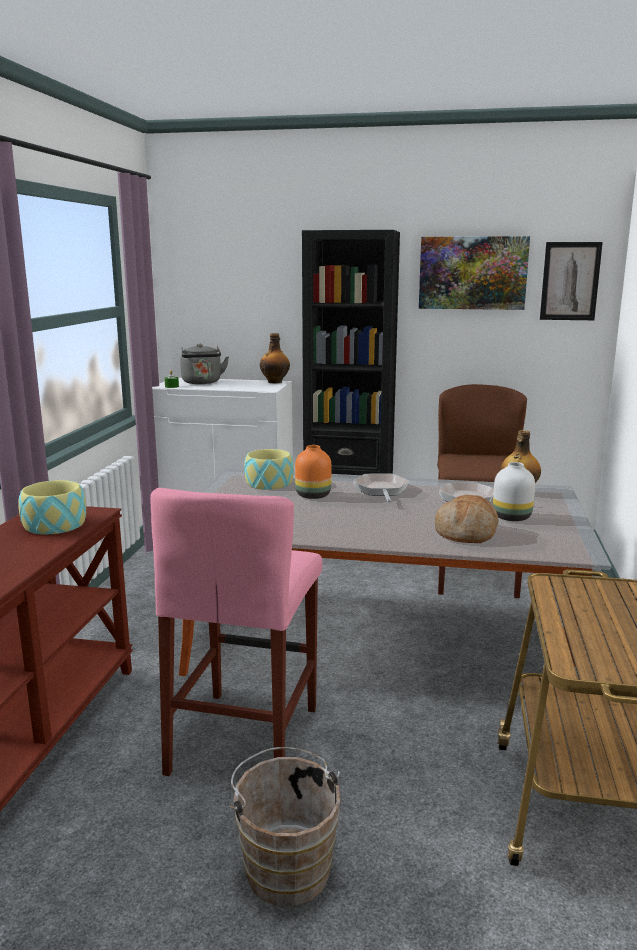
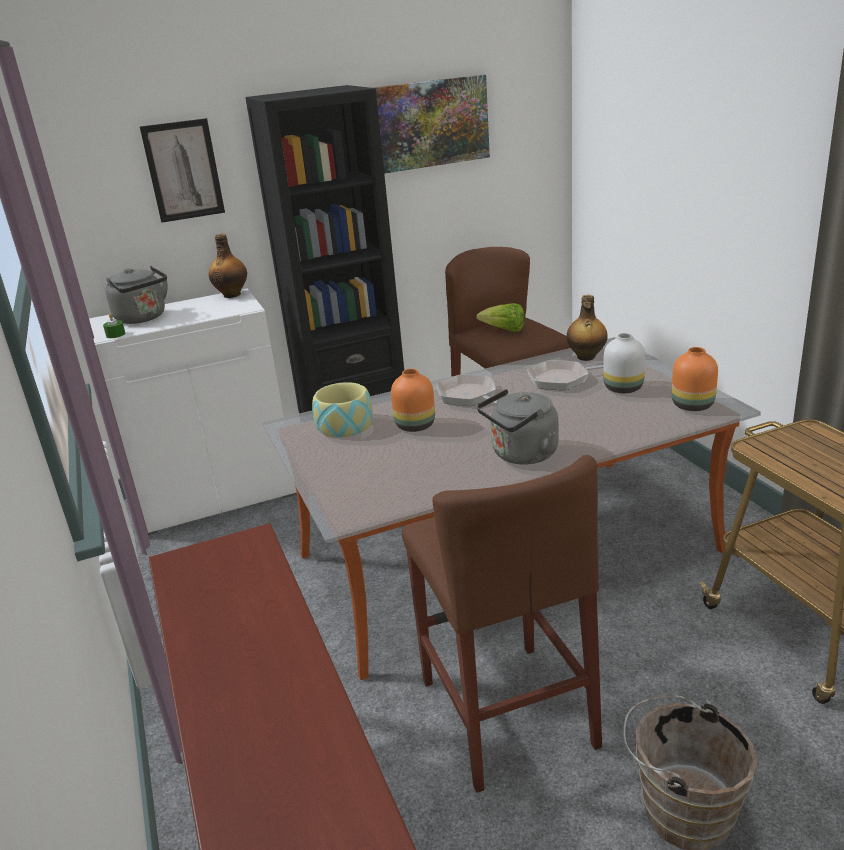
camera: 30 degrees left, 10 degrees up
bowl [18,480,86,535] -> none
pink stool [150,488,323,776] -> brown stool [402,455,602,793]
bread [435,495,498,543] -> none
picture [540,242,603,320] -> picture moved to [140,118,225,223]
none -> lettuce [476,303,524,332]
none -> grey kettle [477,389,559,464]
none -> orange vase [672,347,718,411]

